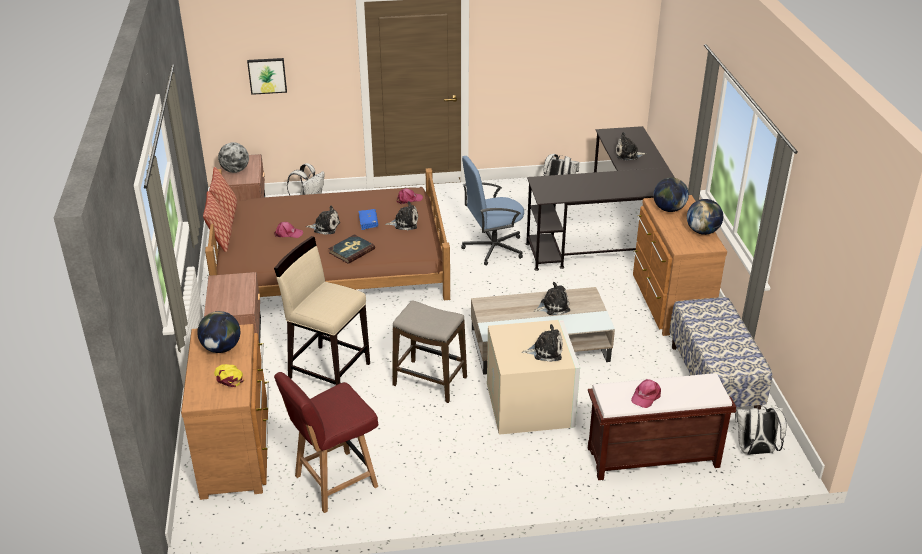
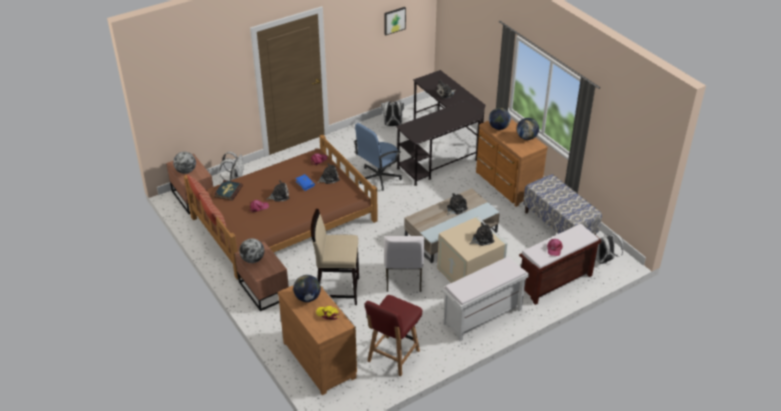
camera: 25 degrees left, 5 degrees up
picture [247,58,287,95] -> picture moved to [384,7,406,35]
book [328,234,375,264] -> book moved to [214,180,243,201]
stool [392,300,467,403] -> white chair [384,236,424,292]
none -> globe [239,238,264,263]
none -> white bench [442,256,529,341]

